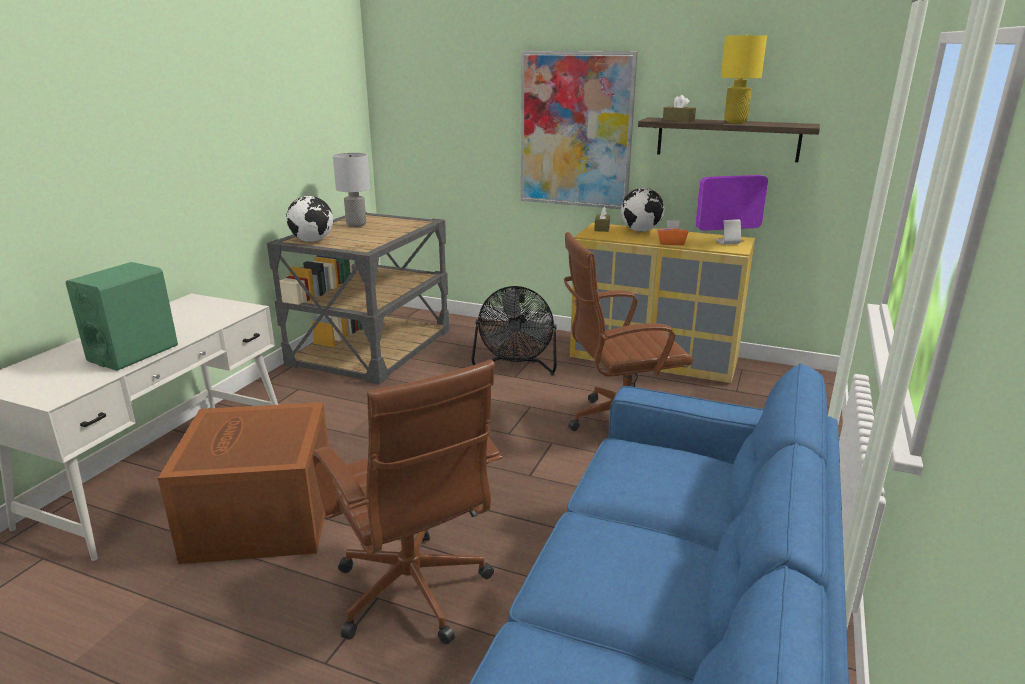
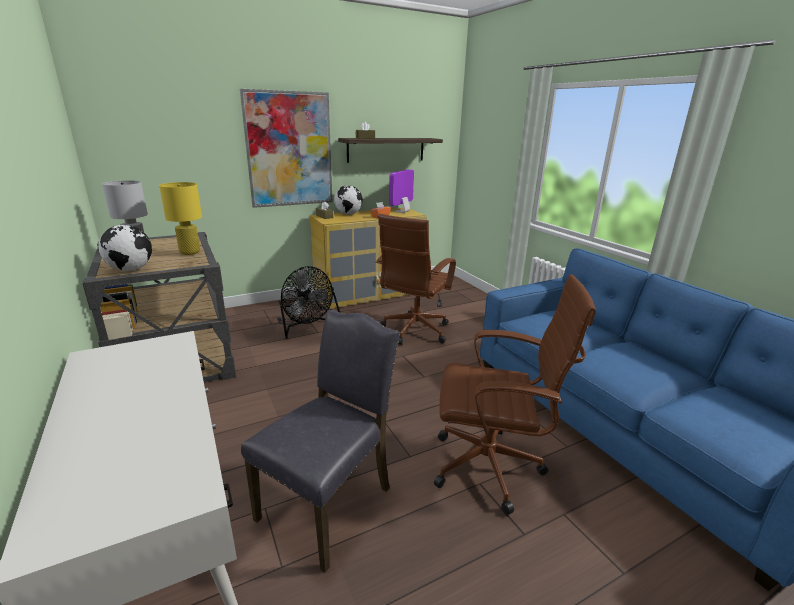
camera: 50 degrees left, 0 degrees up
green speaker [66,262,178,371] -> none
brown storage box [158,402,329,564] -> grey chair [241,310,401,573]
yellow table lamp [721,34,767,123] -> yellow table lamp moved to [159,182,202,255]

